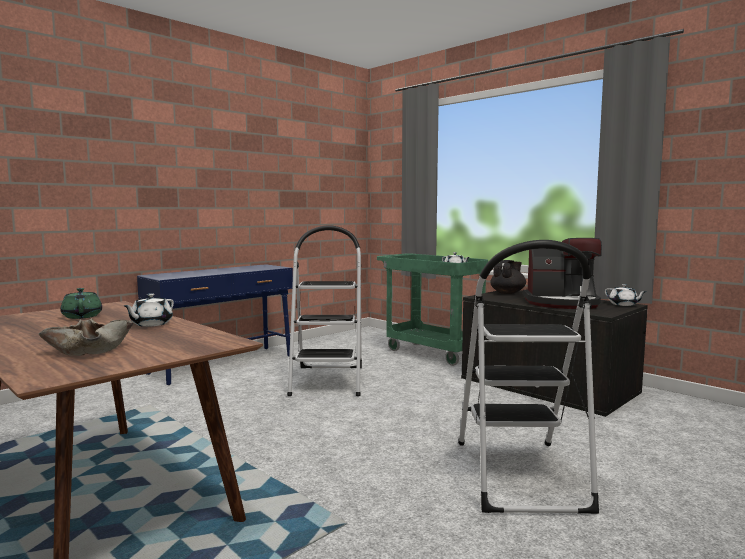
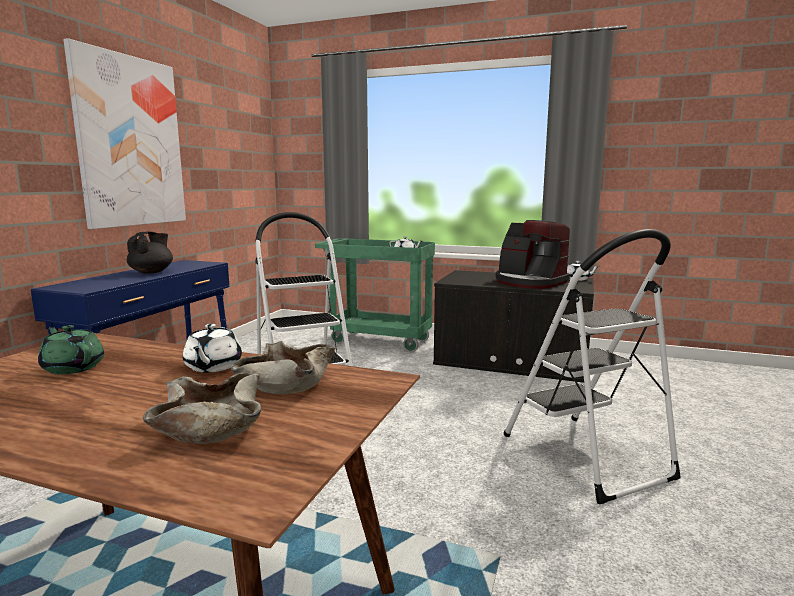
camera: 25 degrees left, 5 degrees up
black teapot [490,260,526,294] -> black teapot moved to [127,232,173,274]
coffee machine [523,238,602,309] -> coffee machine turned 60 degrees clockwise [496,220,570,289]
none -> picture [63,38,186,229]
none -> beige bowl [231,341,335,394]

